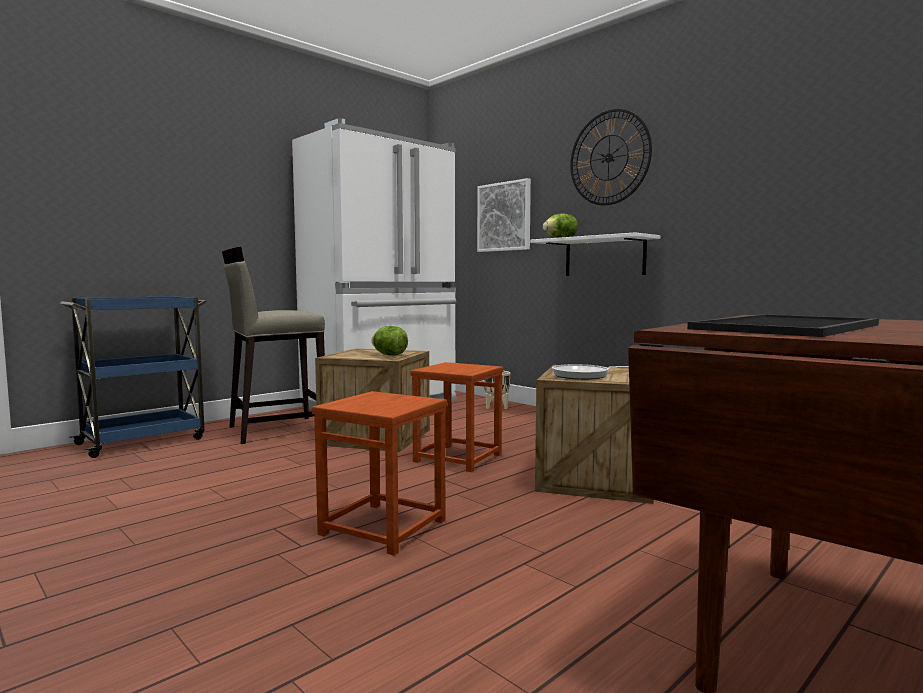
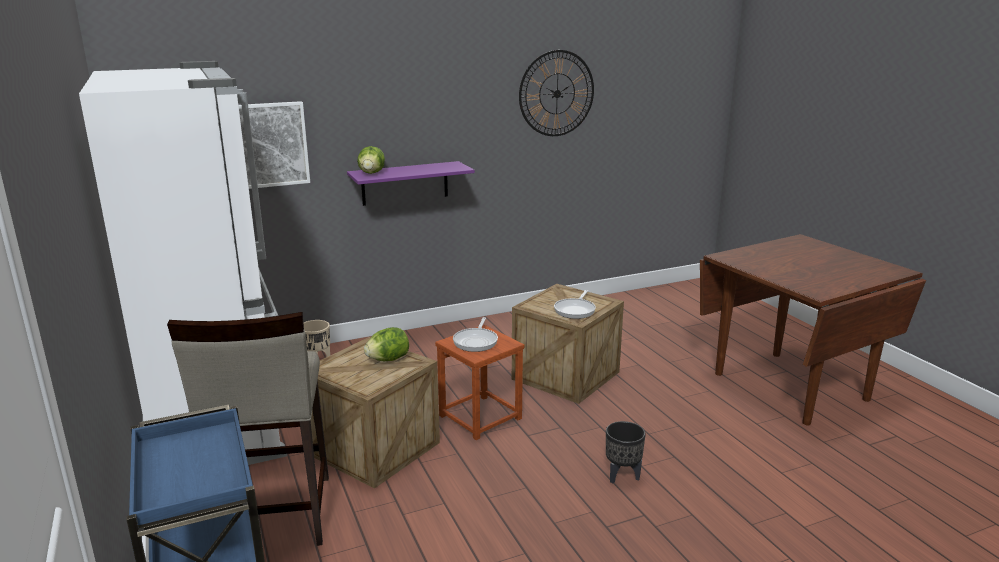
camera: 70 degrees left, 15 degrees up
brown stool [312,391,447,555] -> black planter [606,421,646,483]
white shelf [530,232,660,276] -> purple shelf [347,161,475,206]
wall clock [570,109,652,205] -> wall clock moved to [519,50,594,136]
tray [687,314,879,337] -> none
none -> frying pan [453,317,498,352]

